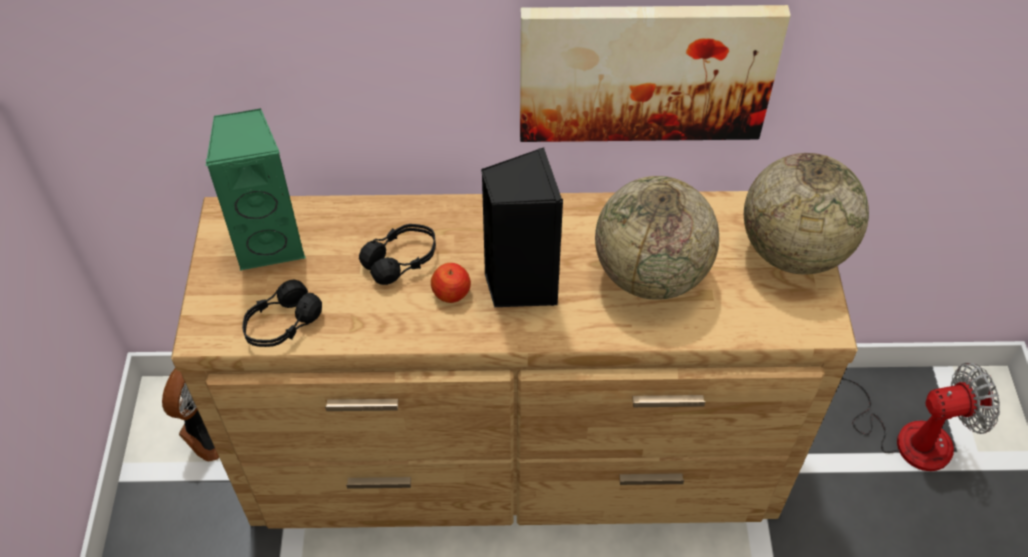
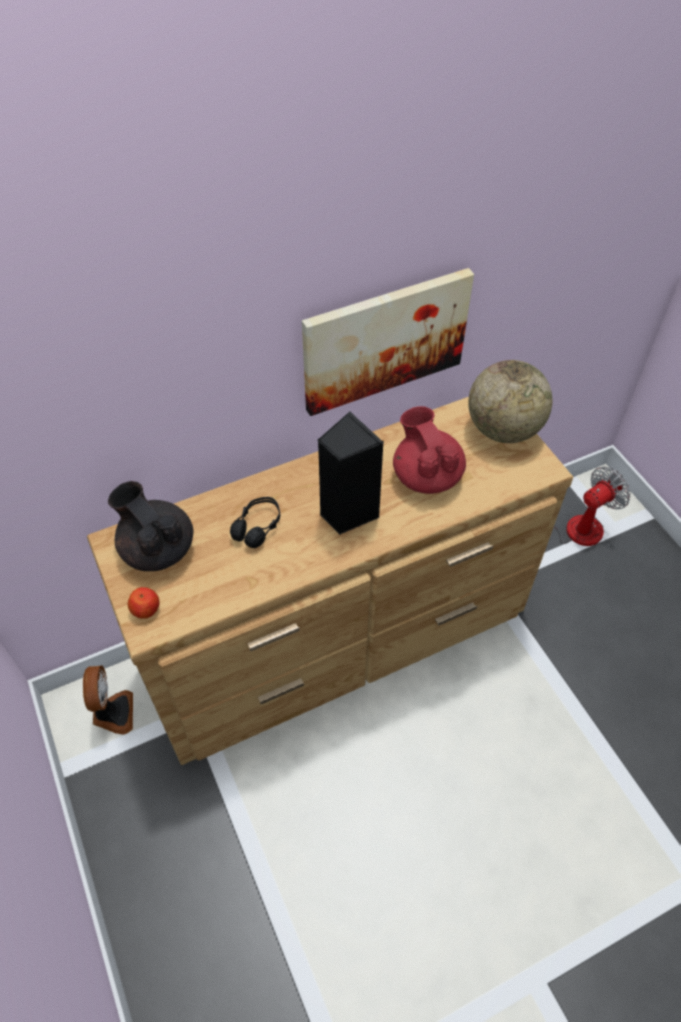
camera: 25 degrees left, 0 degrees up
green speaker [206,108,306,270] -> black teapot [108,481,193,571]
black headphones [242,279,322,347] -> none
apple [431,263,471,303] -> apple moved to [128,587,160,619]
globe [595,176,719,300] -> red teapot [393,406,466,494]

